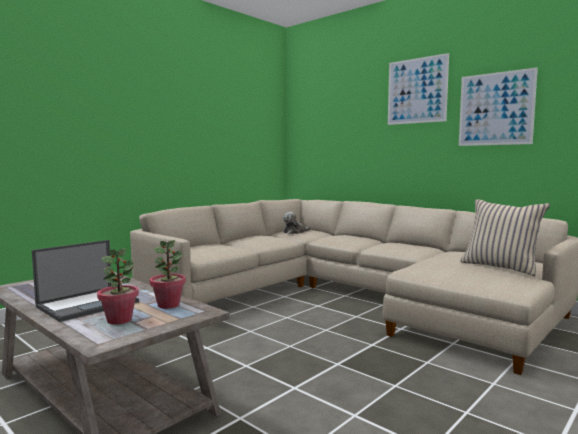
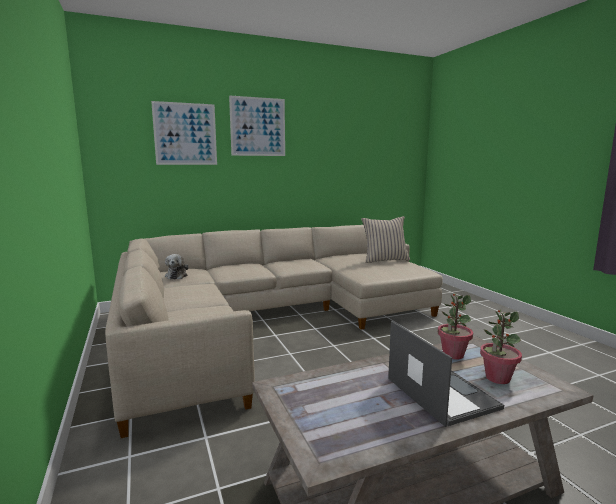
camera: 65 degrees left, 5 degrees up
picture [459,67,538,146] -> picture moved to [151,101,217,165]

